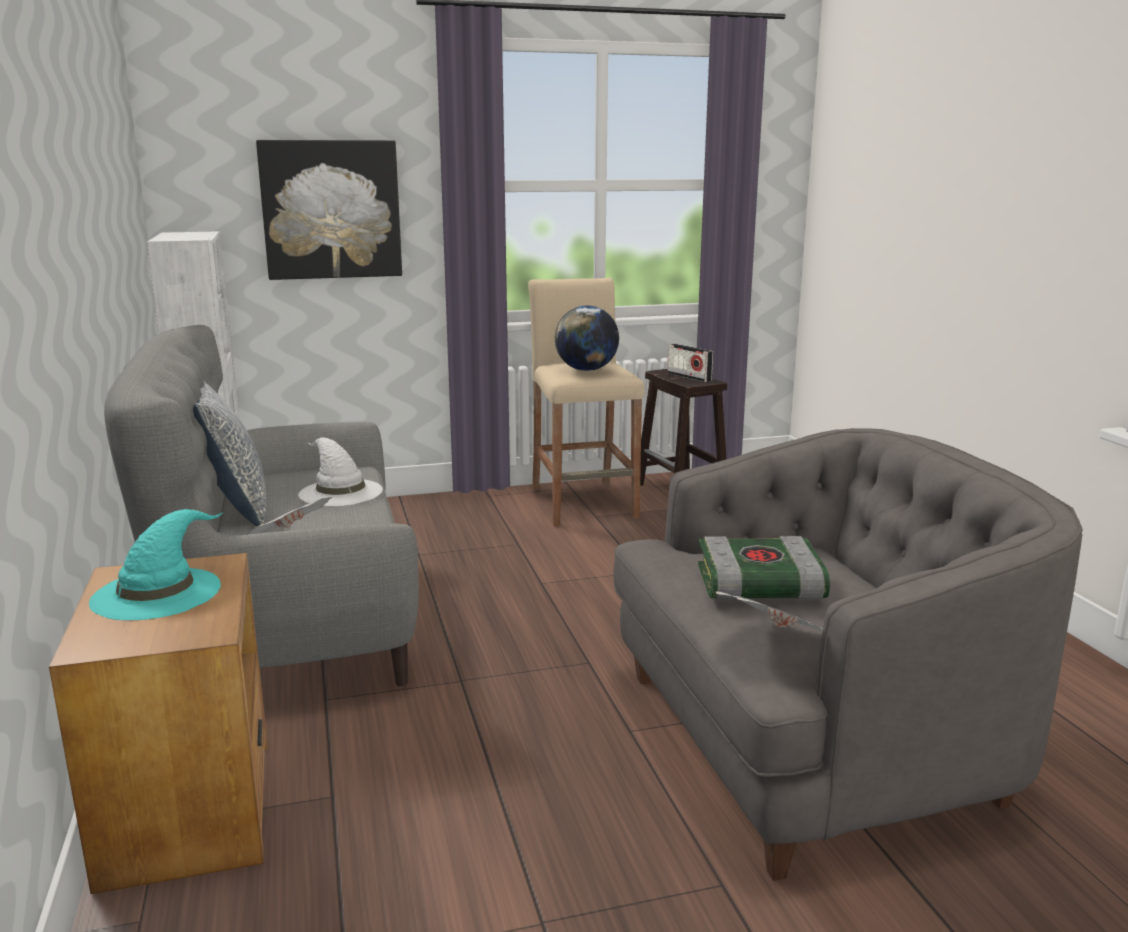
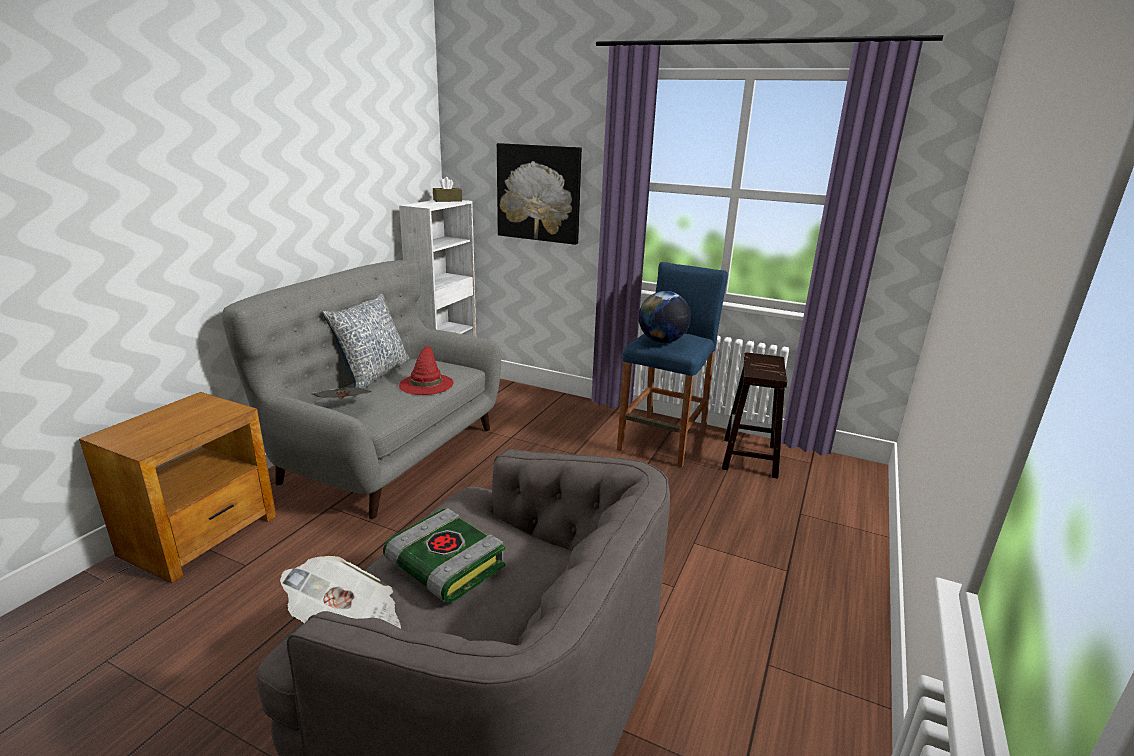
camera: 40 degrees right, 5 degrees up
turquoise hat [89,509,223,620] -> none
white hat [298,437,383,506] -> red hat [399,346,454,395]
beige stool [528,278,645,526] -> blue stool [617,262,728,467]
radio [667,344,713,382] -> none
none -> brown tissue box [433,177,462,202]

